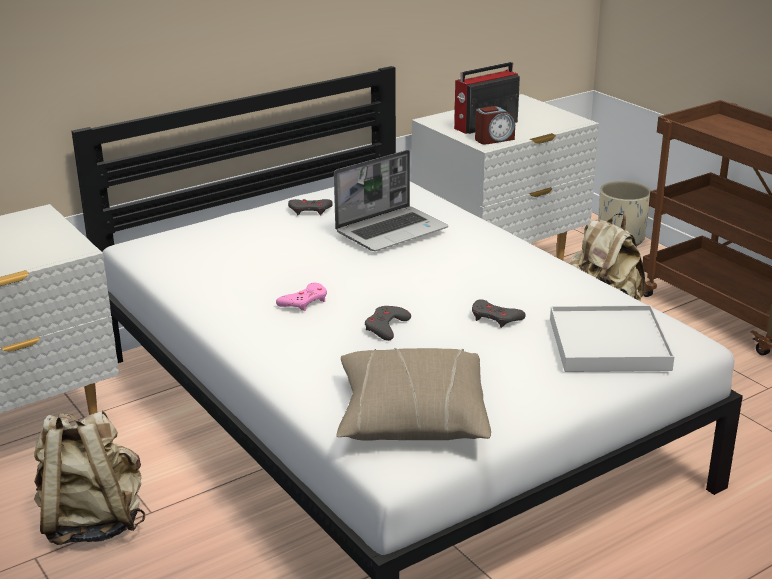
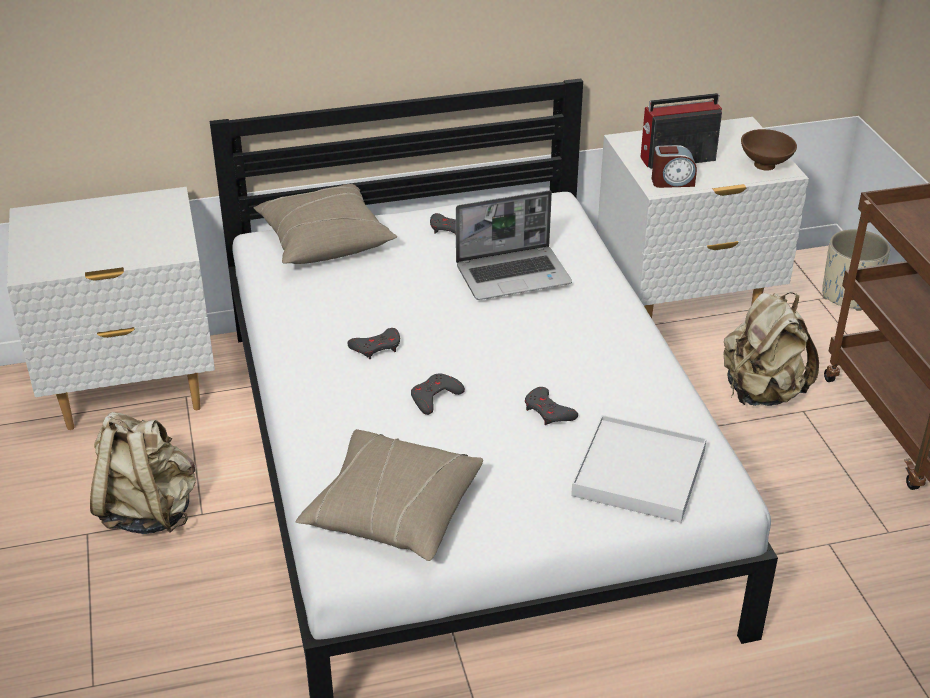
camera: 20 degrees right, 10 degrees up
pink game controller [276,283,327,311] -> grey game controller [347,328,400,359]
none -> beige pillow [254,184,397,264]
none -> brown bowl [741,129,797,171]

